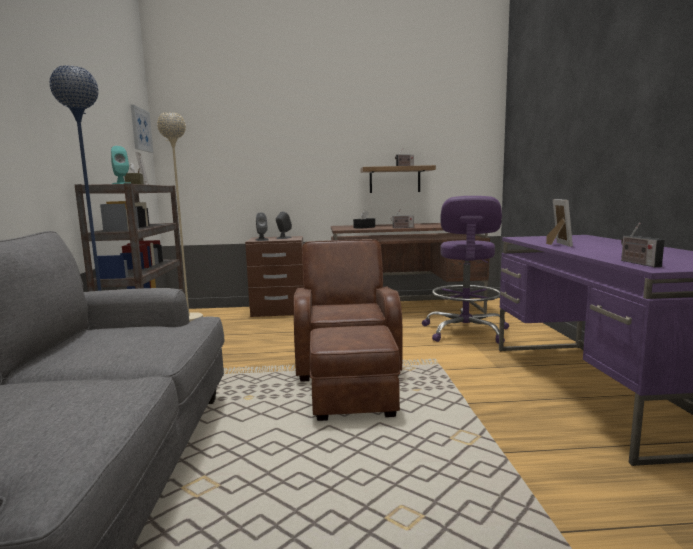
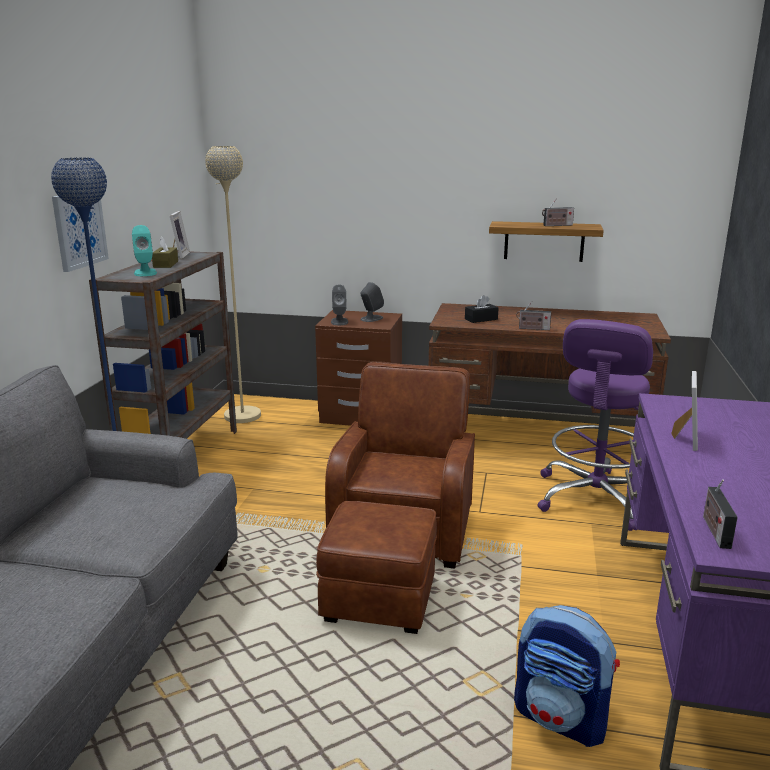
camera: 15 degrees right, 10 degrees up
picture [131,105,153,153] -> picture moved to [52,196,109,272]
none -> backpack [514,605,620,747]

